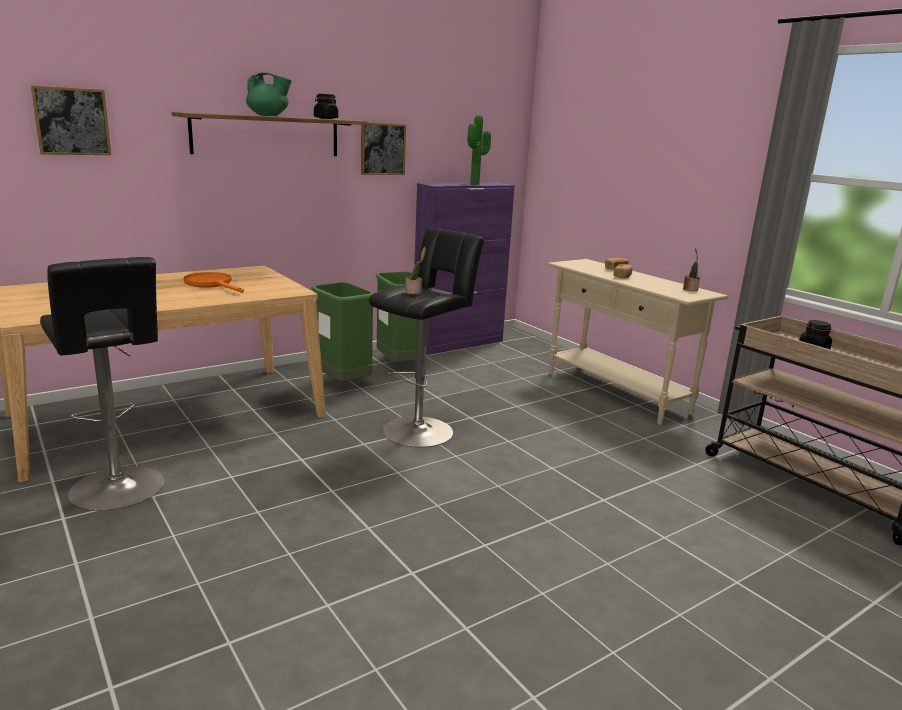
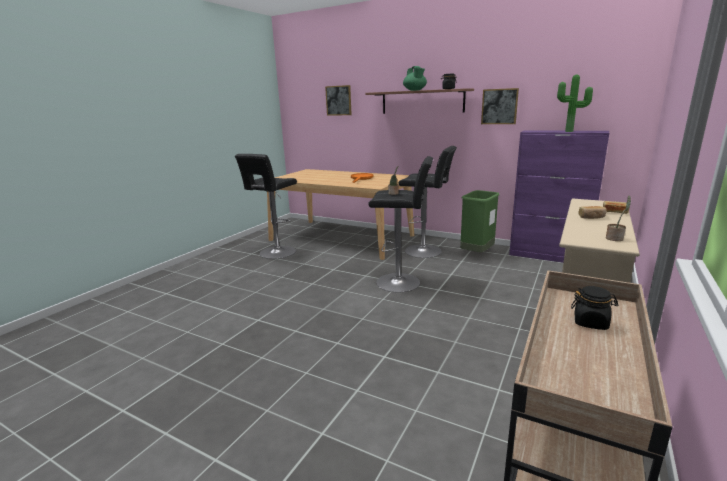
camera: 65 degrees right, 0 degrees up
green trash can [311,282,374,381] -> black stool [399,146,457,258]

